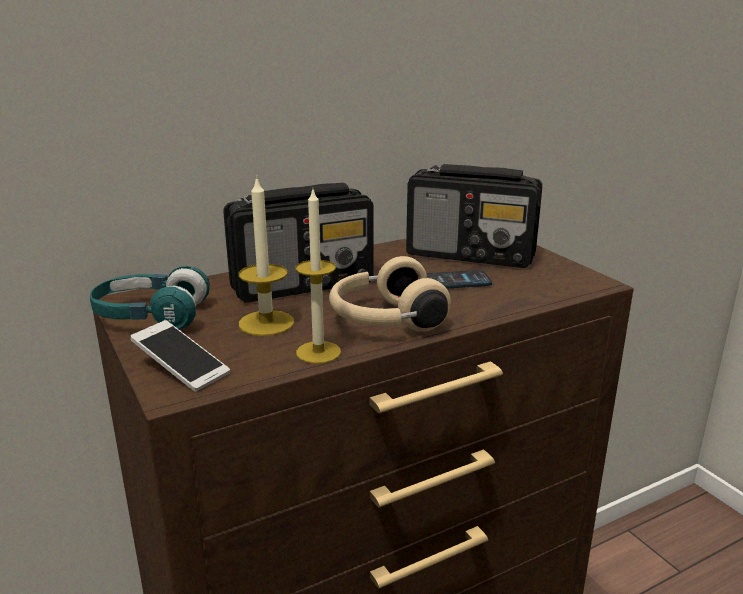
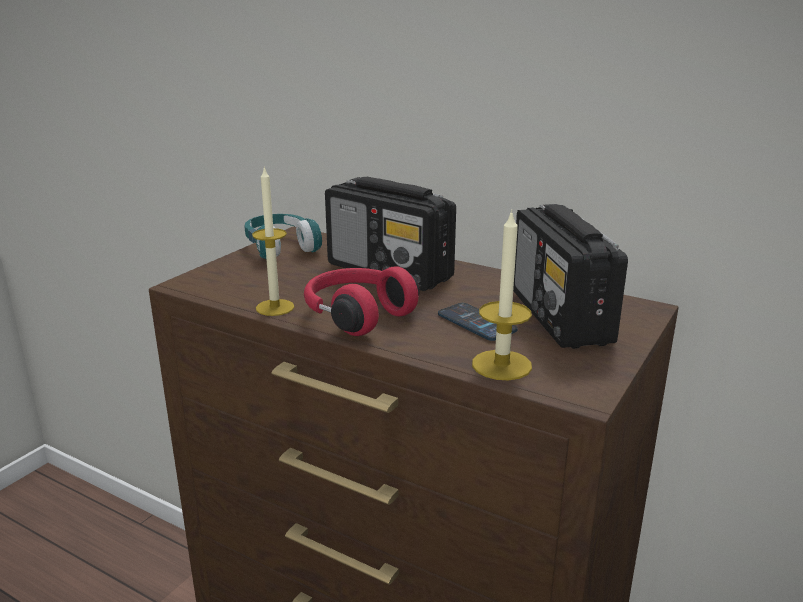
camera: 60 degrees right, 0 degrees up
phone [131,320,230,392] -> none
candle [239,176,294,336] -> candle moved to [472,210,532,380]
beige headphones [329,256,451,332] -> red headphones [304,266,420,336]

